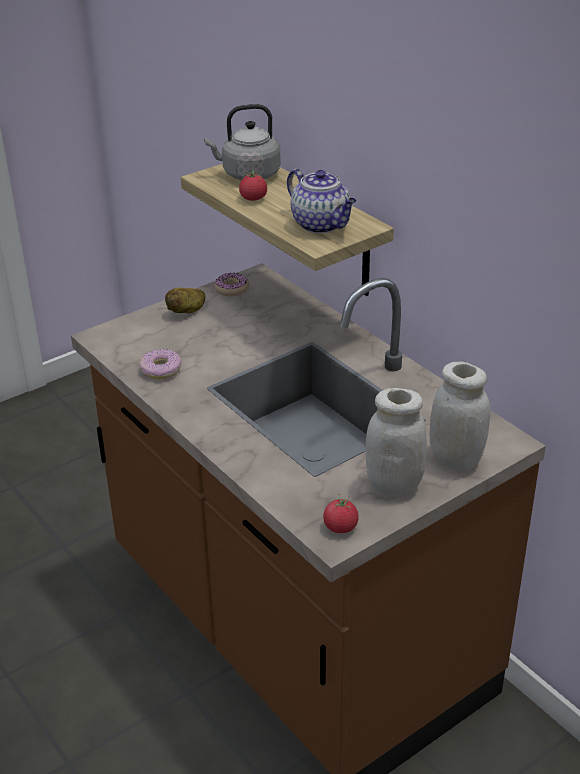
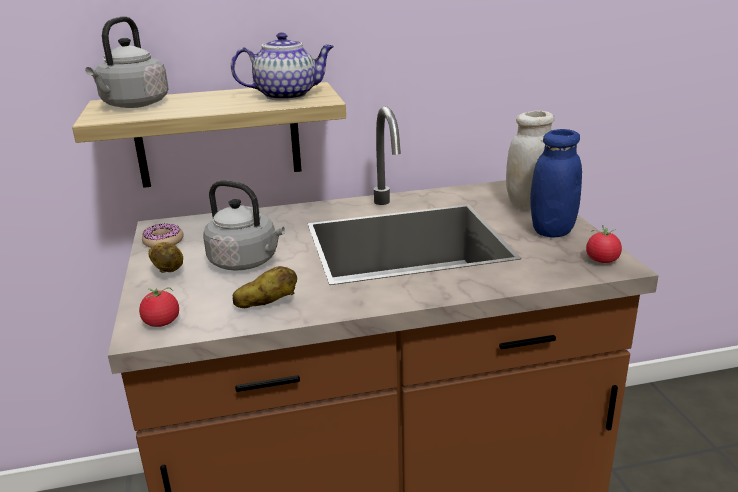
camera: 65 degrees left, 10 degrees down
donut [140,349,182,379] -> potato [233,266,297,308]
tomato [239,171,267,201] -> tomato moved to [139,287,179,327]
white jar [365,388,427,497] -> blue jar [530,129,582,237]
none -> grey kettle [203,180,285,271]

